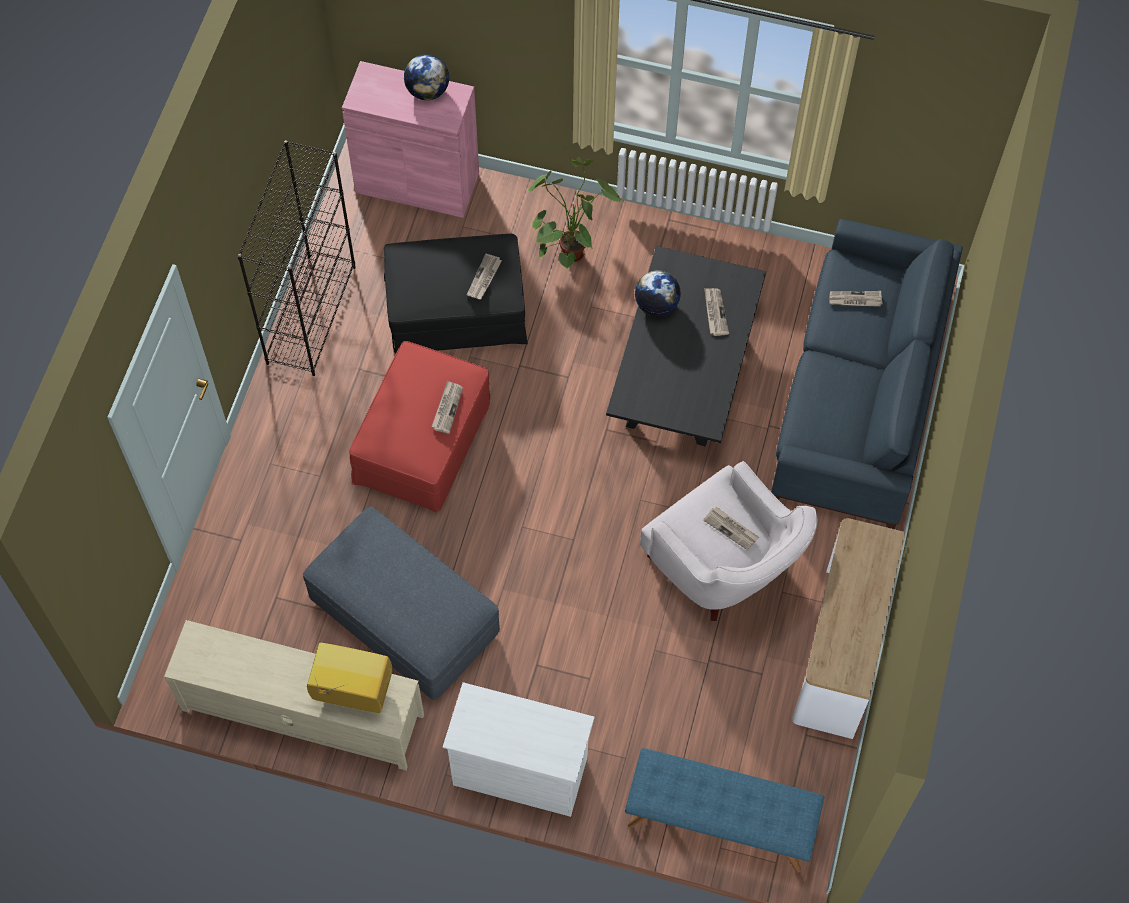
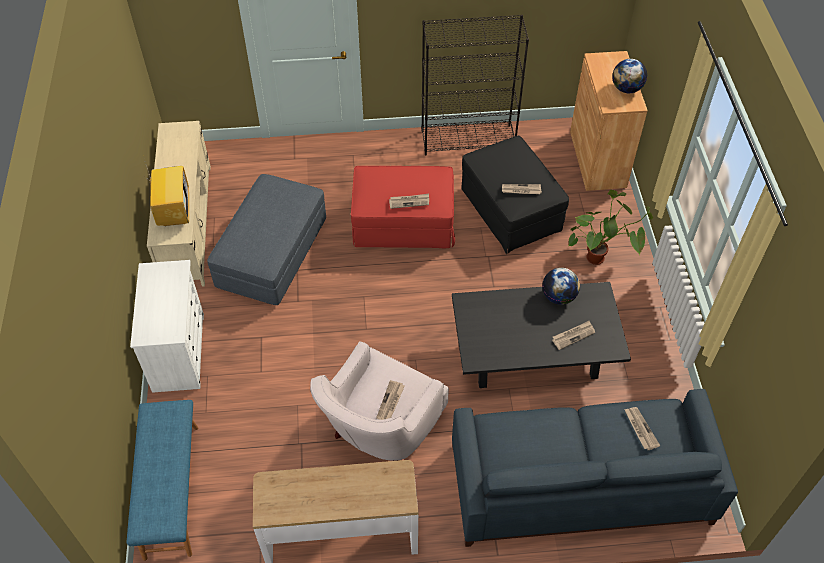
camera: 70 degrees right, 10 degrees down
pink cabinet [342,61,479,218] -> brown cabinet [570,51,648,191]

